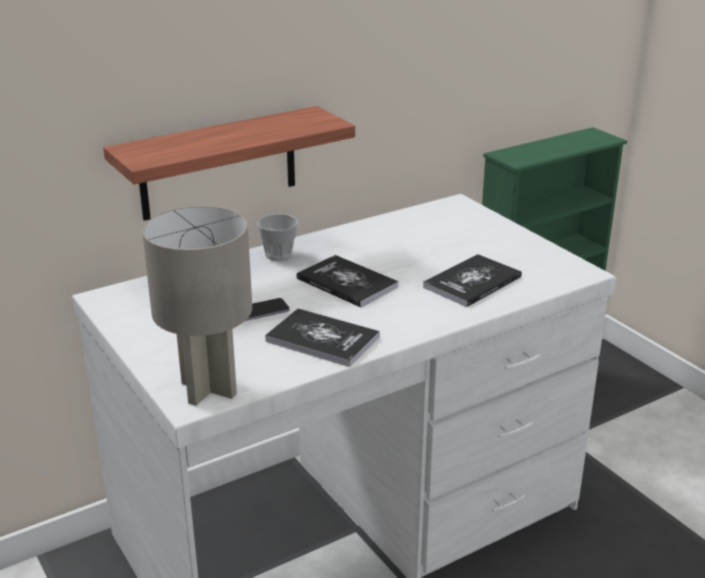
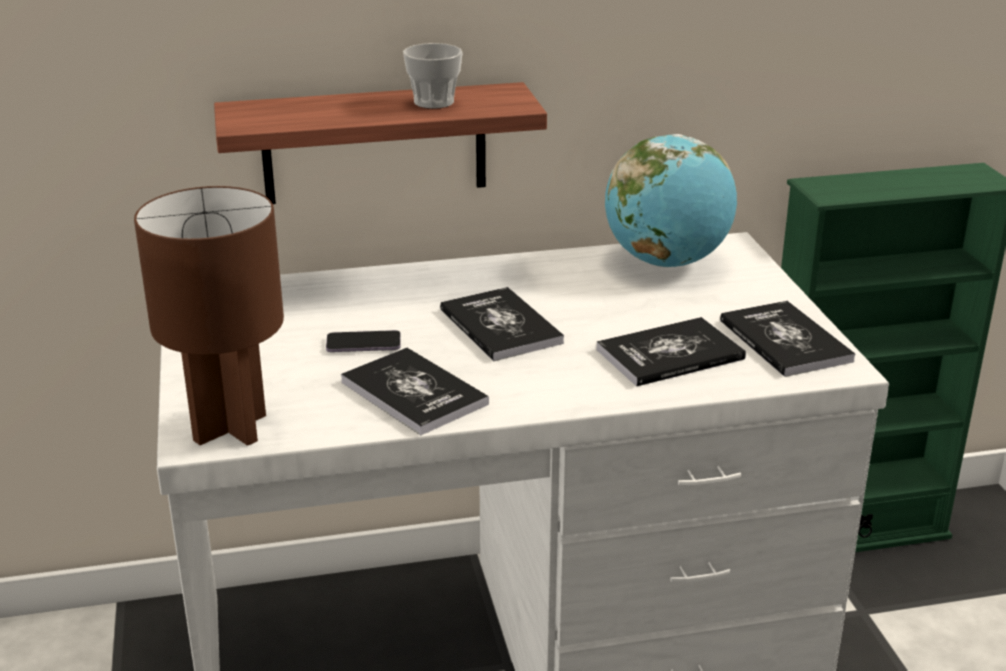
camera: 20 degrees right, 0 degrees up
grey table lamp [142,206,252,406] -> brown table lamp [134,186,284,446]
cup [257,214,298,261] -> cup moved to [403,43,463,109]
none -> globe [605,134,737,267]
none -> book [720,301,855,377]

